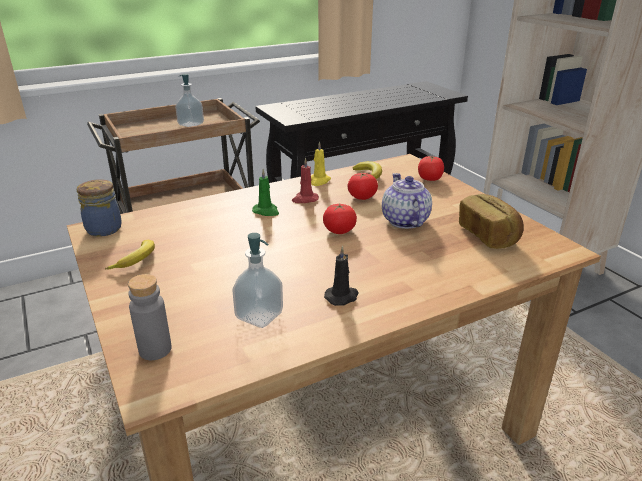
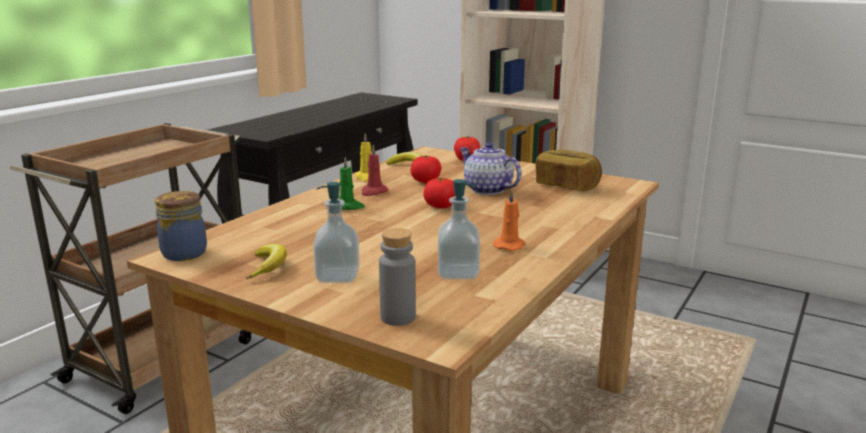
camera: 30 degrees left, 10 degrees down
soap dispenser [175,74,204,127] -> soap dispenser moved to [313,182,360,283]
black candle [324,246,359,306] -> orange candle [493,189,525,251]

